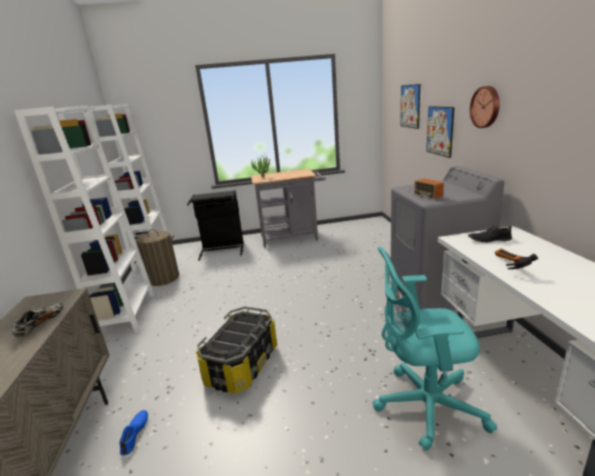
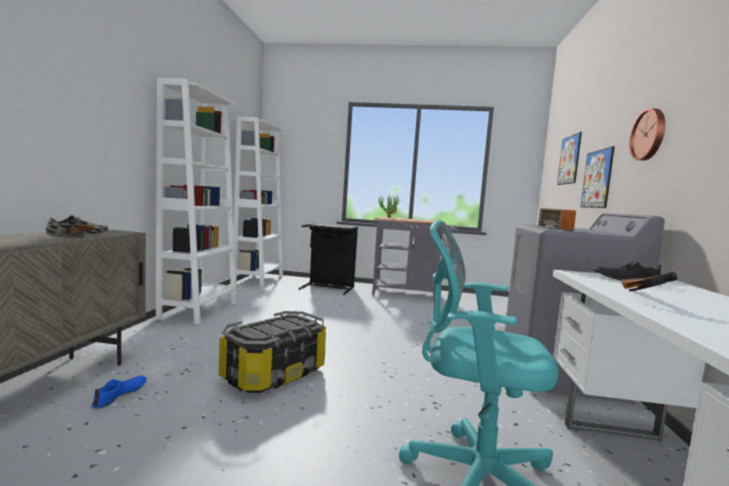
camera: 15 degrees right, 15 degrees down
laundry basket [136,229,179,286] -> none

